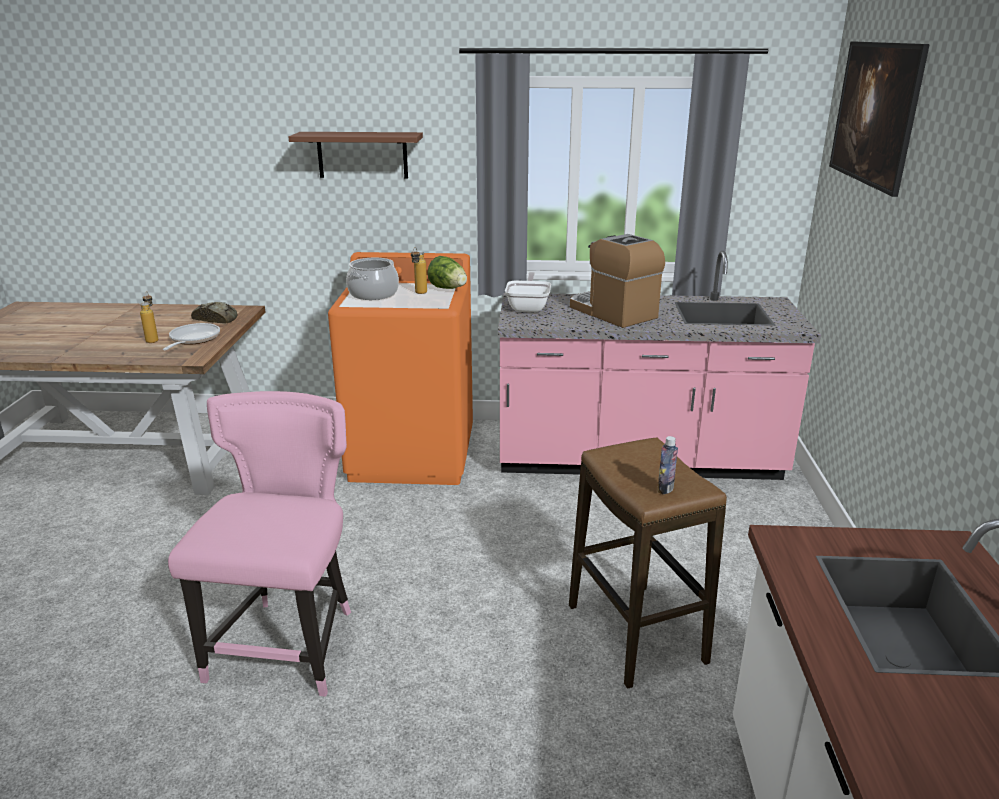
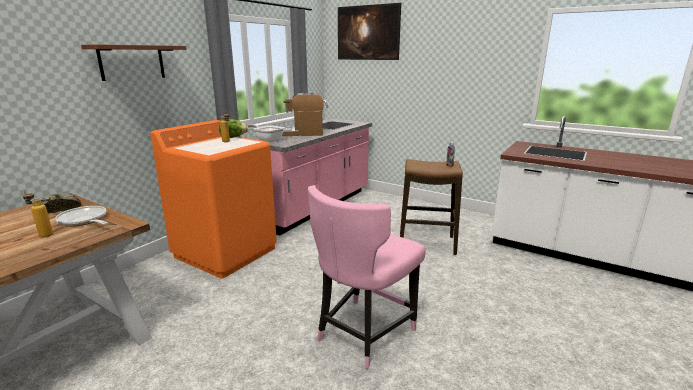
camera: 60 degrees left, 5 degrees down
pink chair [168,391,351,697] -> pink chair turned 90 degrees counterclockwise [308,185,425,369]
cooking pot [346,258,399,300] -> none

